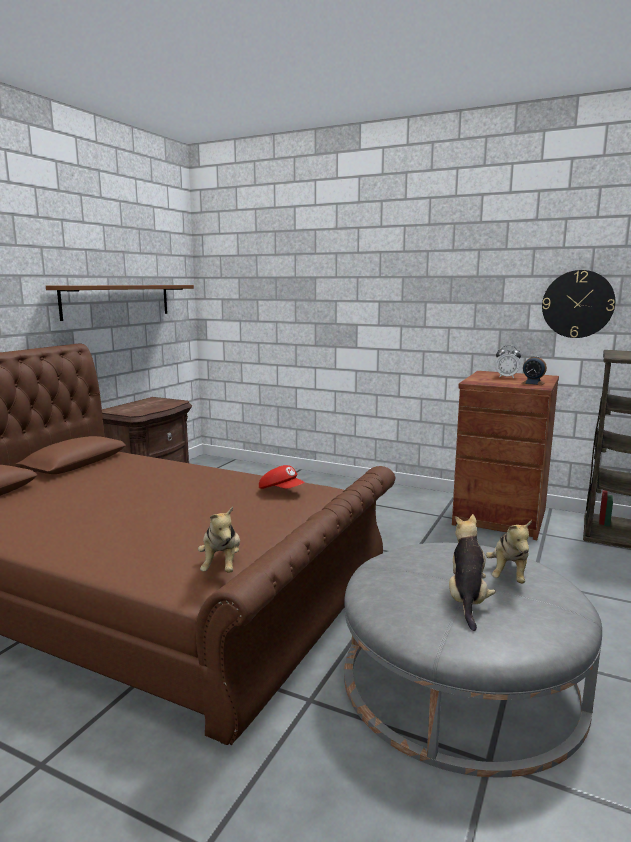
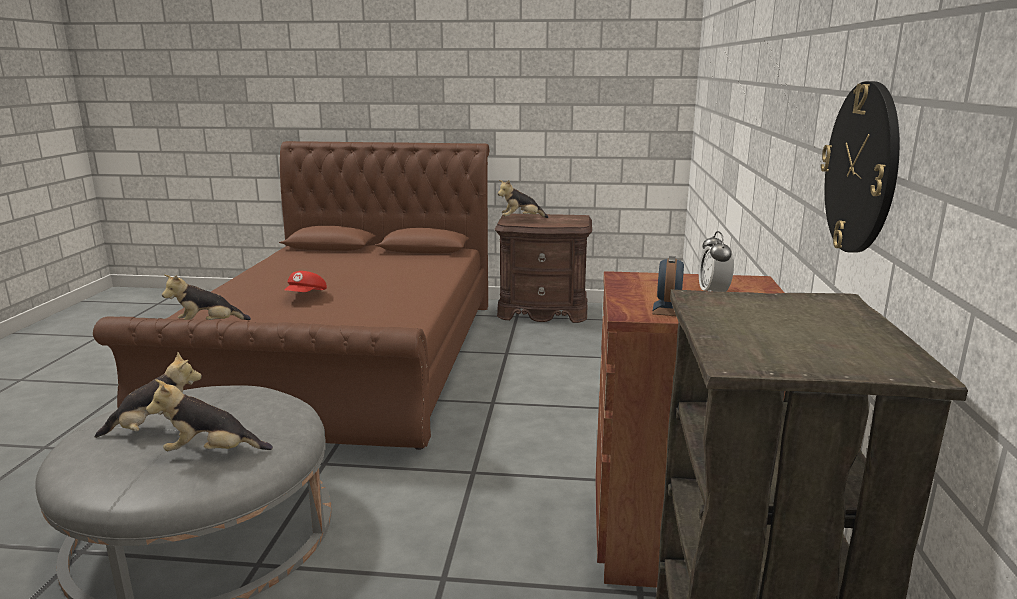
camera: 70 degrees right, 5 degrees up
brown shelf [46,285,194,321] -> none
red cap [259,465,305,489] -> red cap moved to [284,271,327,292]
none -> plush toy [498,180,549,218]

